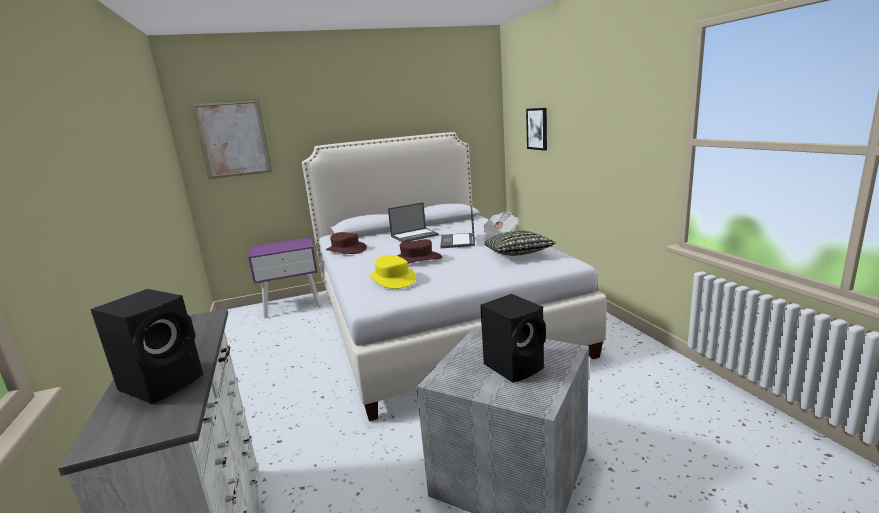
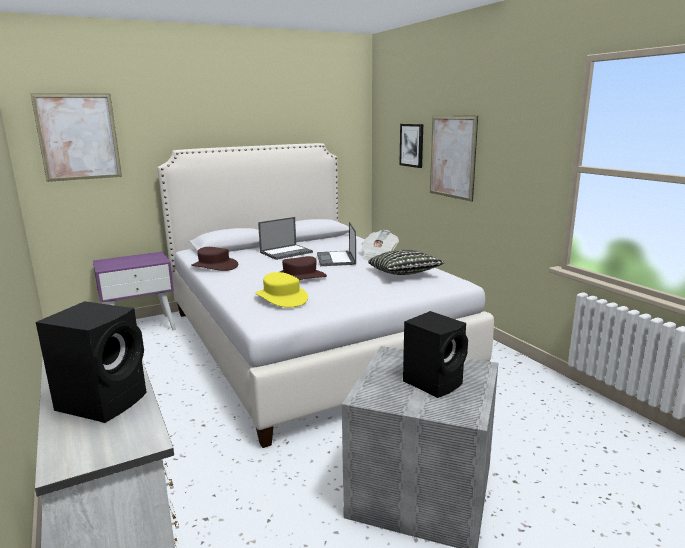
camera: 10 degrees left, 0 degrees up
none -> picture [430,116,478,202]

